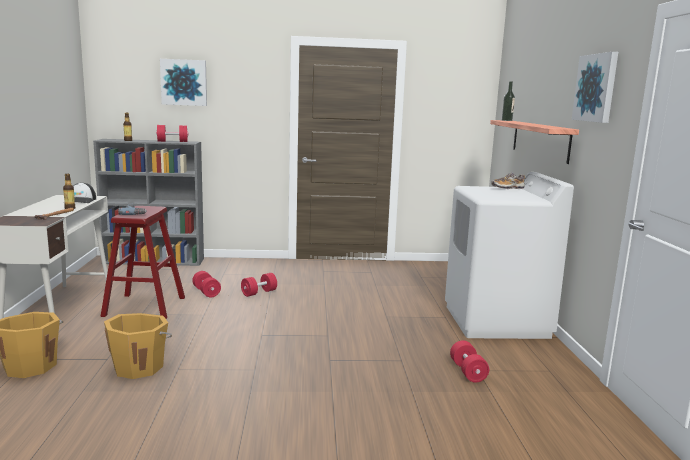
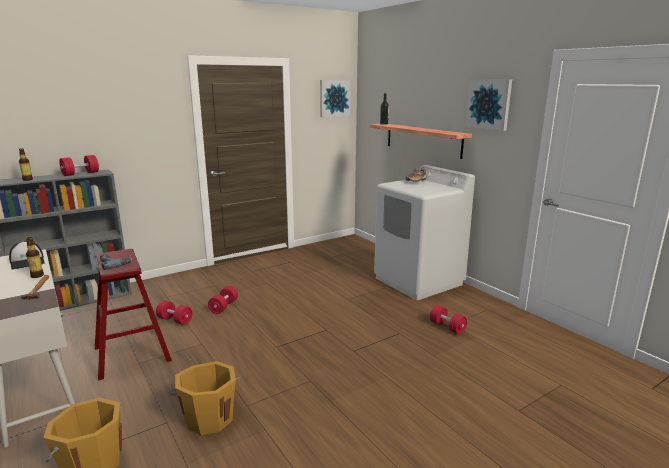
camera: 30 degrees left, 5 degrees up
picture [160,59,207,106] -> picture moved to [320,80,351,118]

